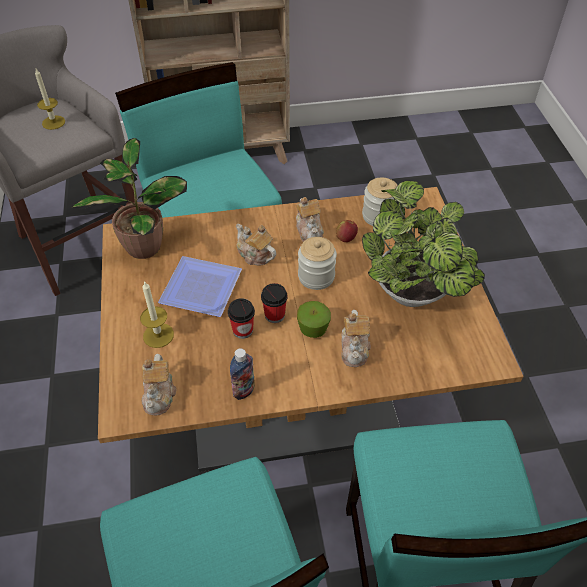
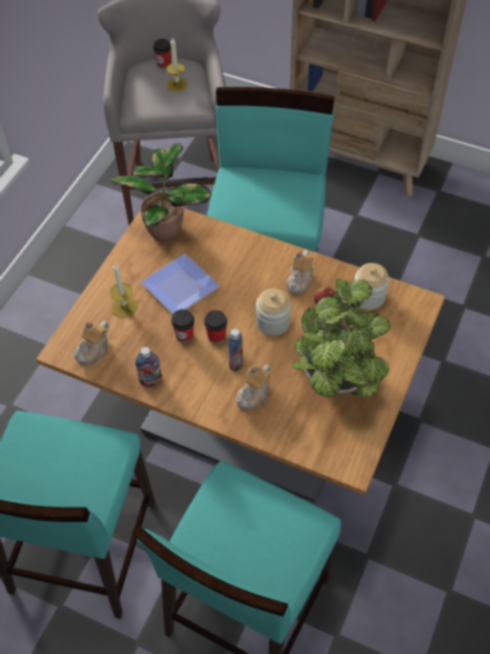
camera: 35 degrees right, 5 degrees up
teapot [236,224,276,266] -> none
apple [297,301,331,338] -> bottle [228,329,243,371]
none -> cup [153,39,171,69]

